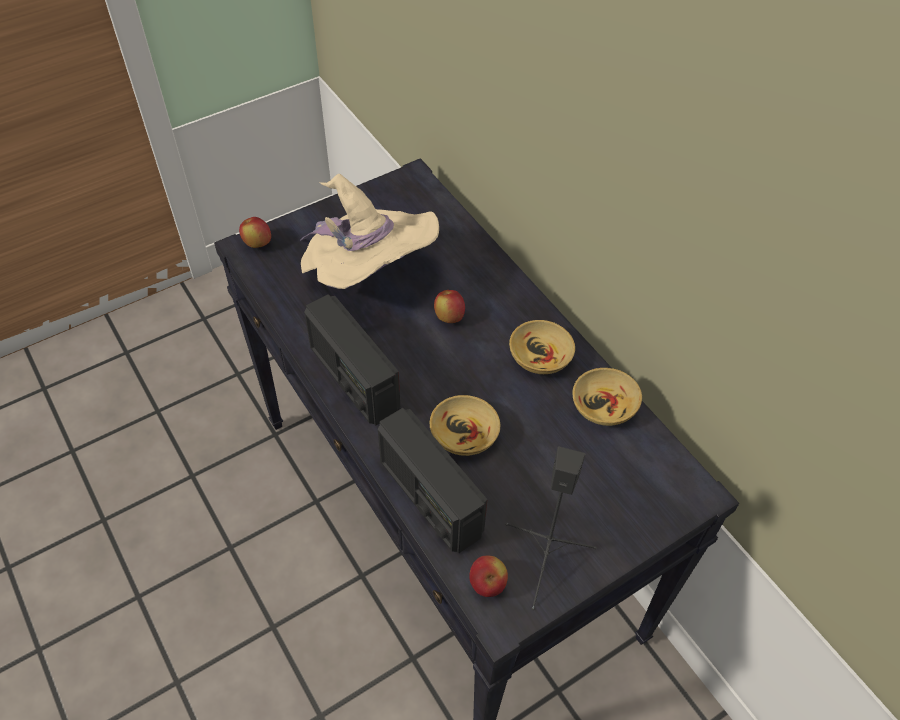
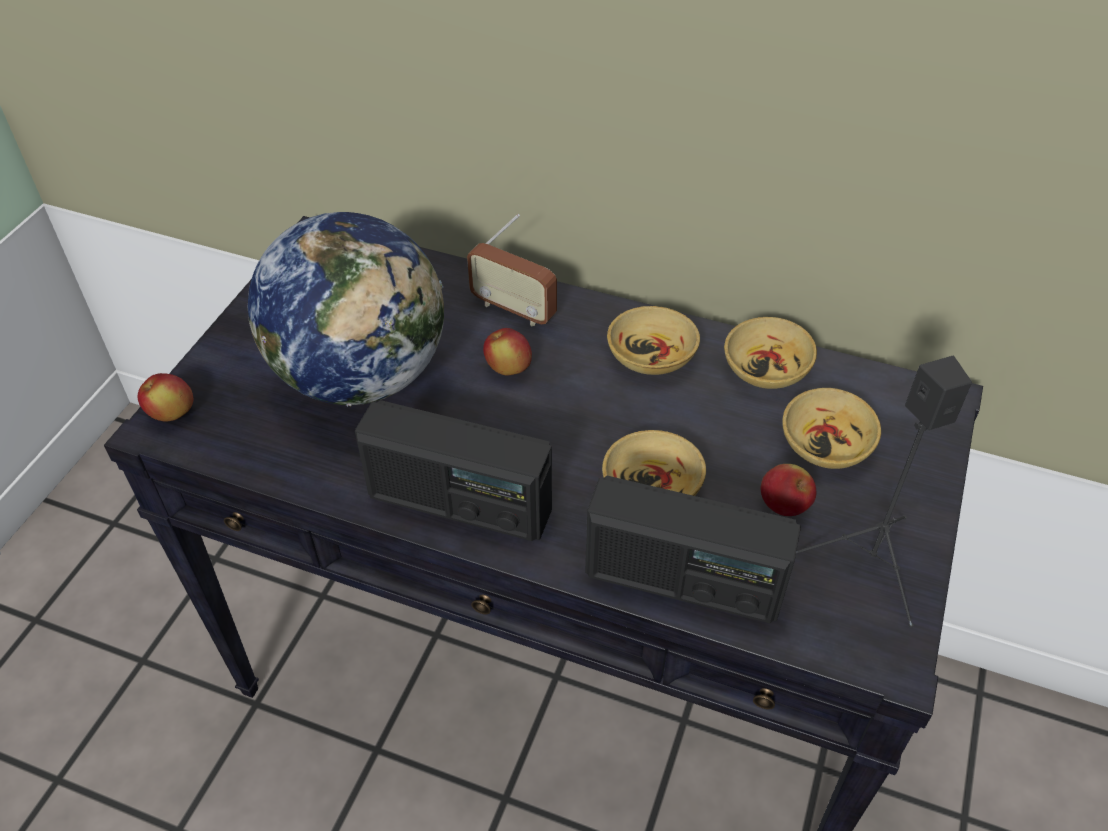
camera: 35 degrees left, 5 degrees down
beige hat [300,174,439,289] -> globe [248,212,444,407]
apple [469,556,508,597] -> apple moved to [761,464,816,516]
none -> radio [467,214,557,327]
none -> beige bowl [782,388,881,469]

